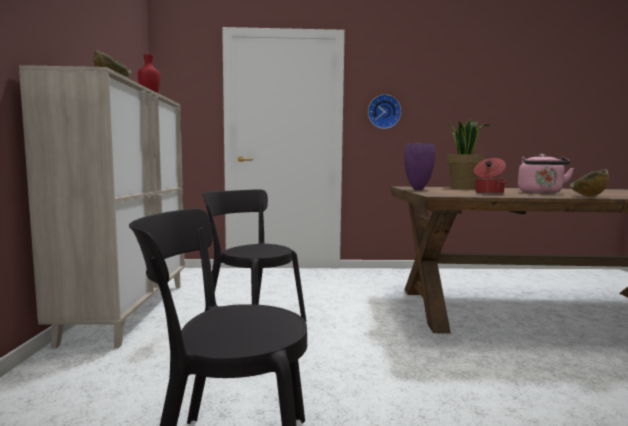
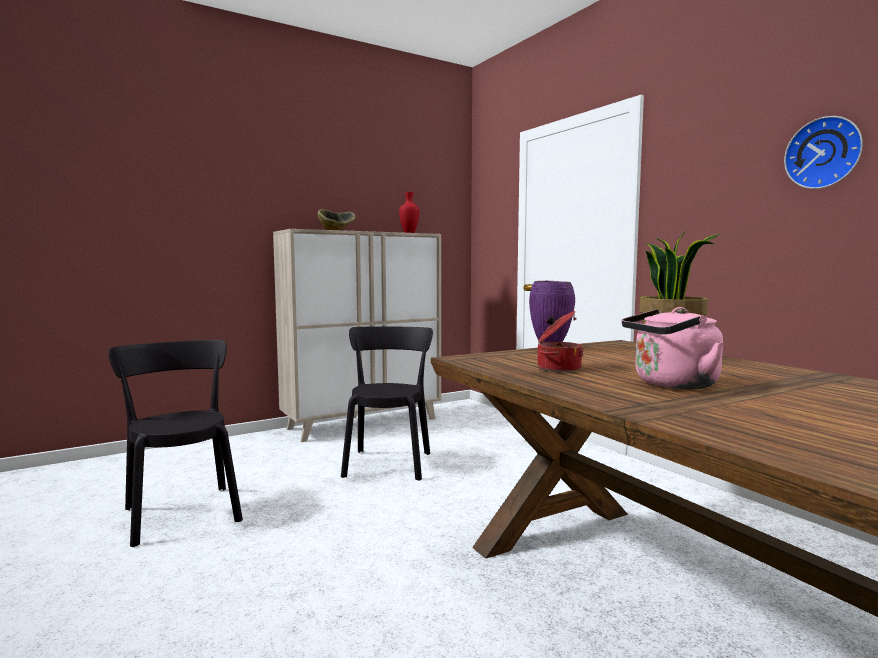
camera: 60 degrees right, 0 degrees up
wall clock [368,94,401,129] -> wall clock moved to [784,116,863,189]
bowl [570,169,609,197] -> none

